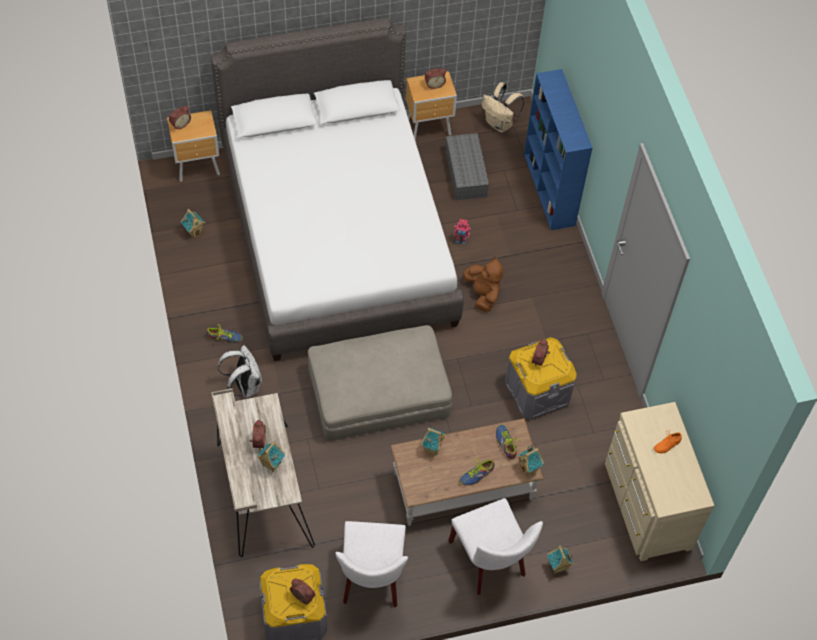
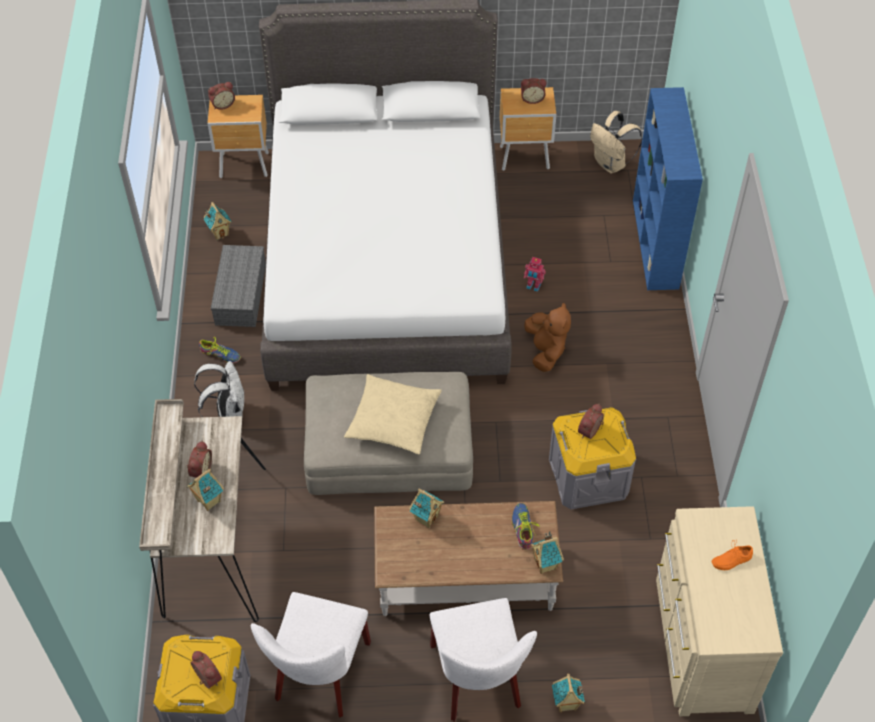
camera: 15 degrees right, 5 degrees down
grey storage box [445,133,489,200] -> grey storage box moved to [211,245,266,327]
shoe [459,456,494,486] -> none
none -> beige pillow [344,374,442,454]

